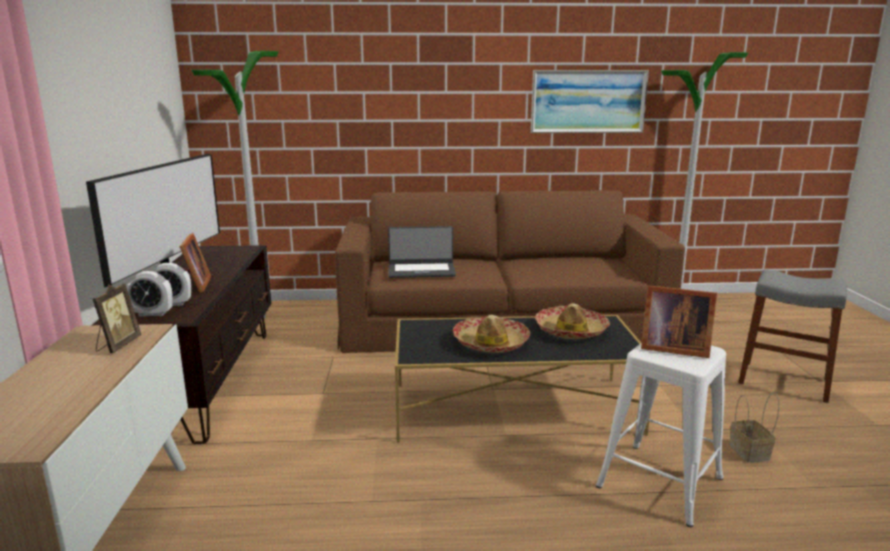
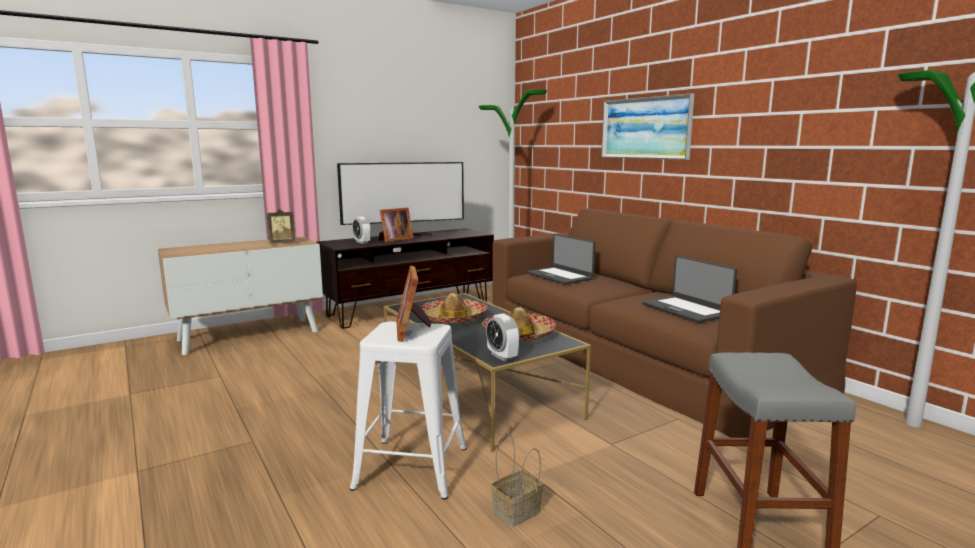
camera: 60 degrees right, 5 degrees down
alarm clock [127,271,173,317] -> alarm clock moved to [486,313,520,361]
picture [531,70,649,133] -> picture moved to [601,93,694,160]
none -> laptop [642,256,737,323]

